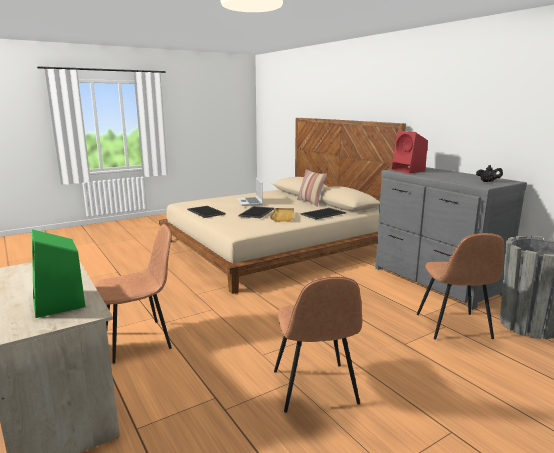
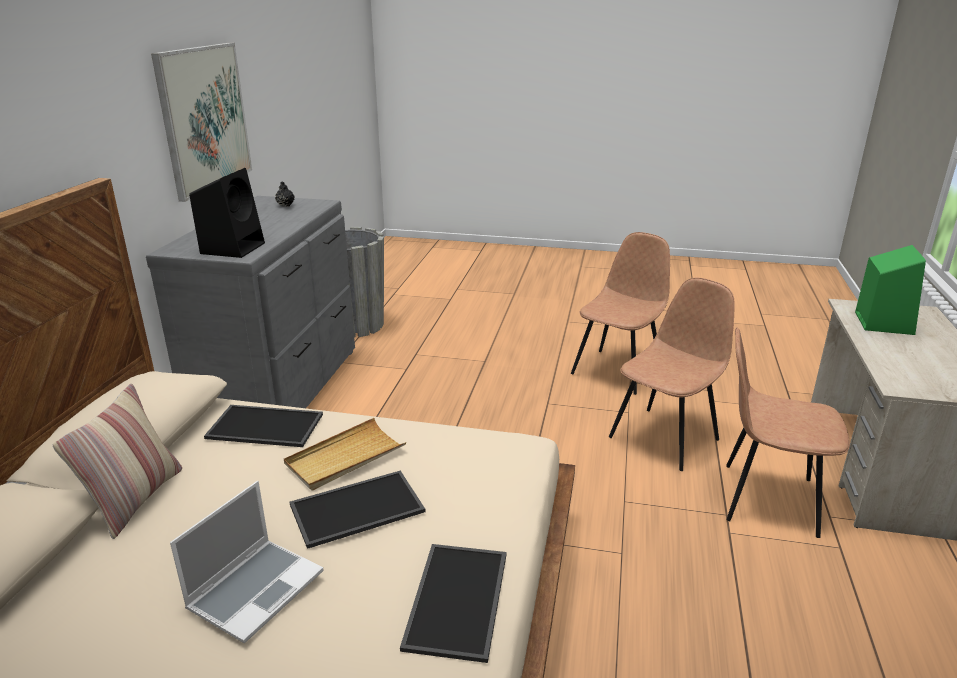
camera: 135 degrees left, 10 degrees up
red speaker [391,131,428,173] -> black speaker [189,168,265,258]
brown chair [417,233,504,340] -> brown chair moved to [609,278,735,471]
none -> picture [151,43,252,202]

